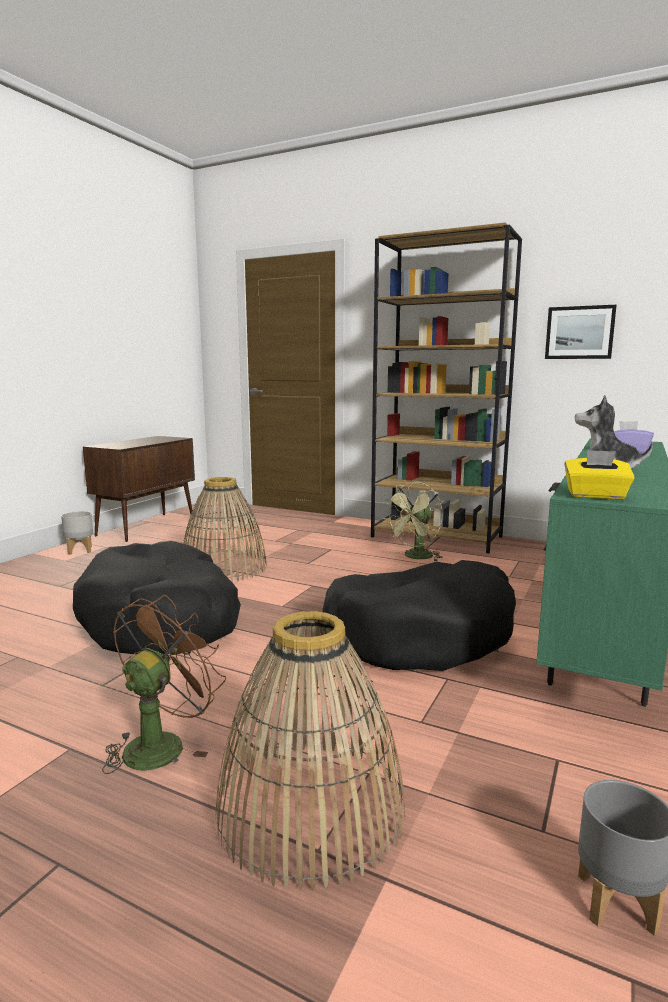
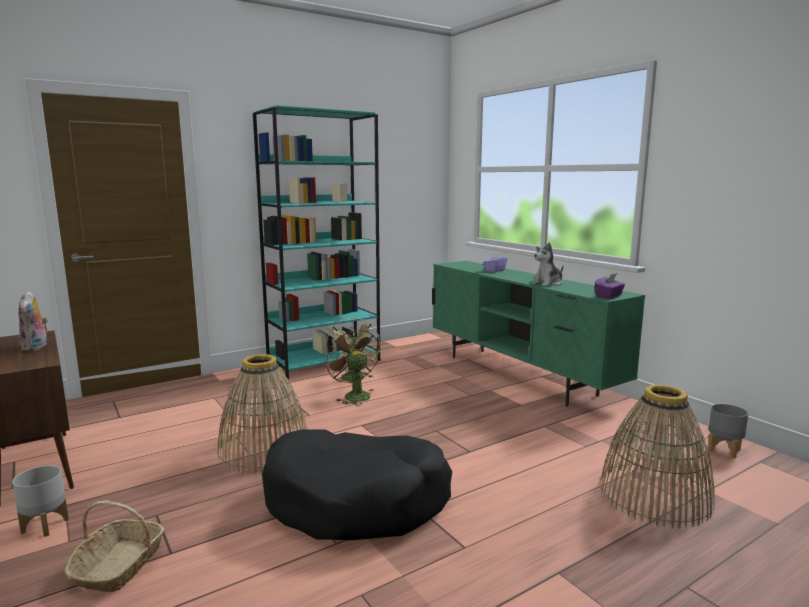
camera: 60 degrees left, 0 degrees up
brown fan [102,595,226,774] -> brown fan moved to [324,327,380,406]
black dog bed [323,560,516,671] -> none
brown bookcase [371,222,522,553] -> turquoise bookcase [253,105,380,379]
picture [545,305,617,359] -> none
yellow tissue box [564,450,635,499] -> purple tissue box [595,273,625,299]
none -> plush toy [18,291,48,351]
none -> basket [65,500,164,592]

